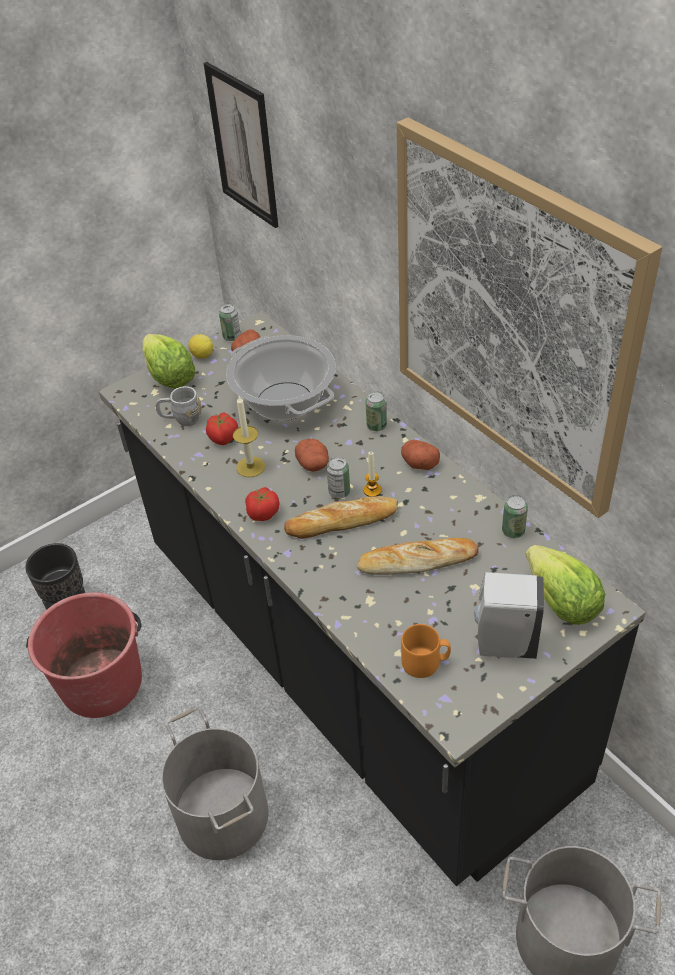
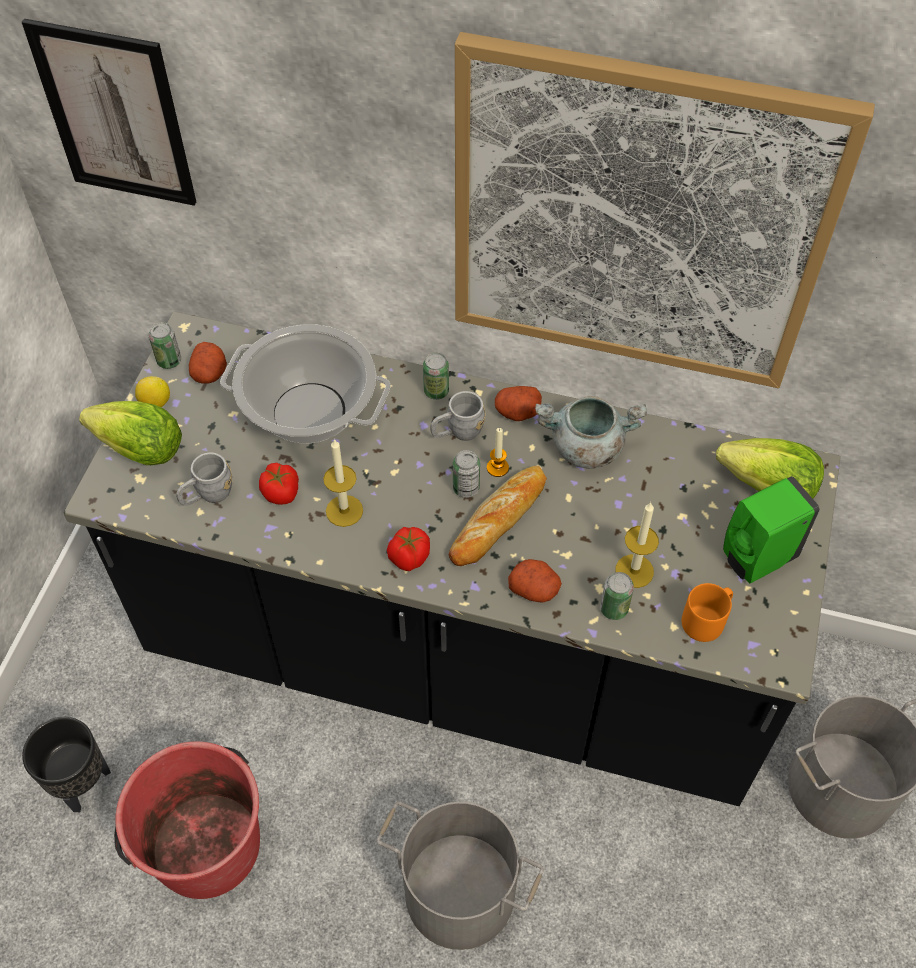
camera: 40 degrees left, 10 degrees up
potato [295,439,329,472] -> potato moved to [508,559,562,603]
bread [357,538,479,575] -> none
white soap dispenser [474,572,544,659] -> green soap dispenser [723,476,820,584]
can [502,495,528,538] -> can moved to [600,572,634,620]
none -> grey mug [430,391,485,441]
none -> grey cooking pot [535,396,647,469]
none -> candle [615,502,659,588]

